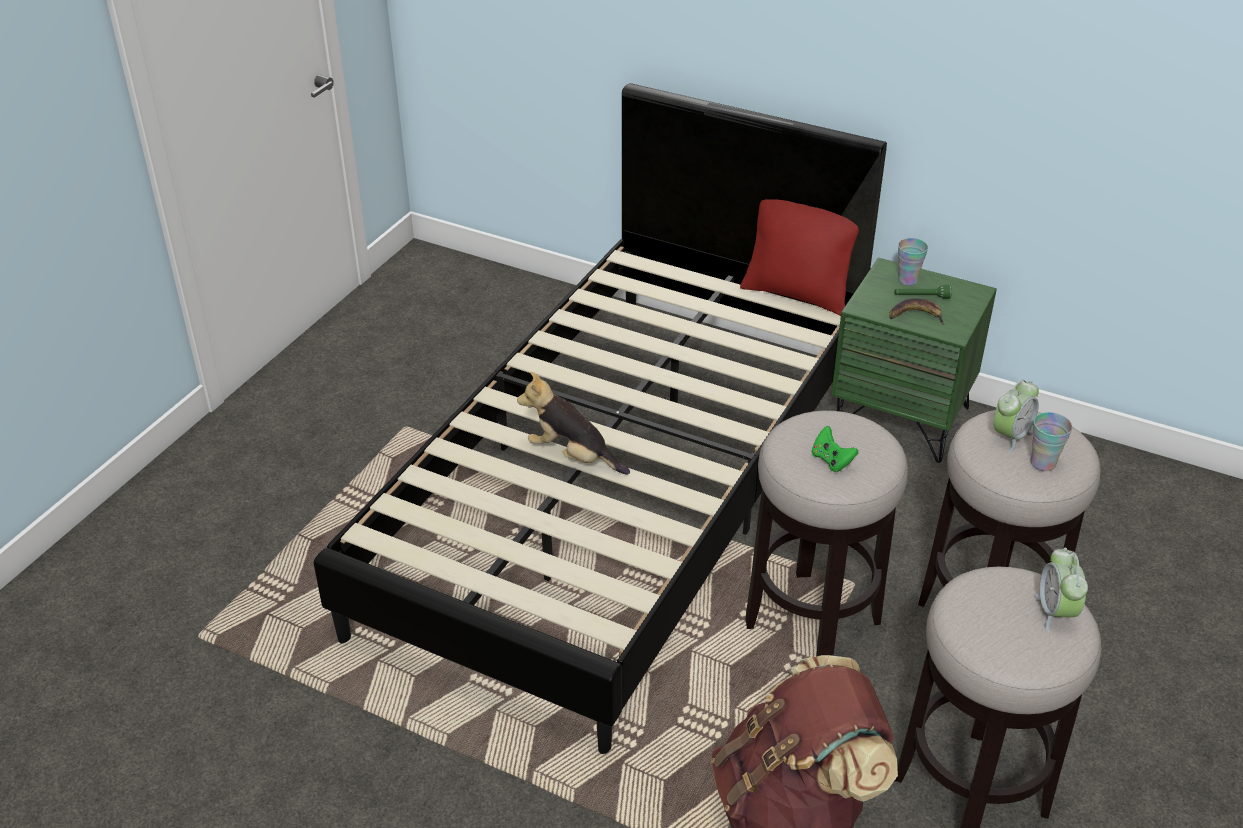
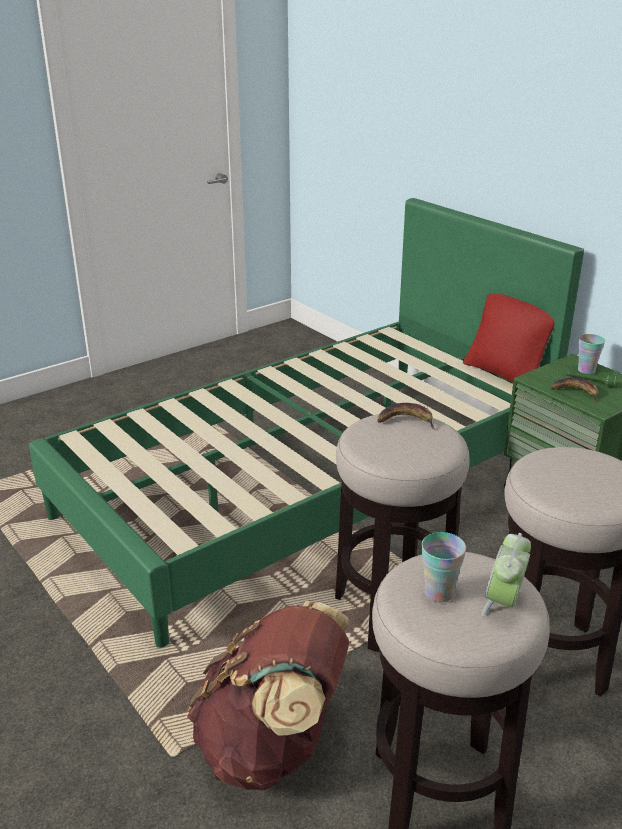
camera: 25 degrees right, 10 degrees down
black bed [314,83,887,754] -> green bed [29,198,584,648]
plush toy [517,371,630,475] -> none
green game controller [812,426,858,472] -> none
alarm clock [993,379,1039,453] -> none
cup [1030,412,1072,471] -> cup moved to [422,532,466,603]
none -> banana [377,403,435,429]

